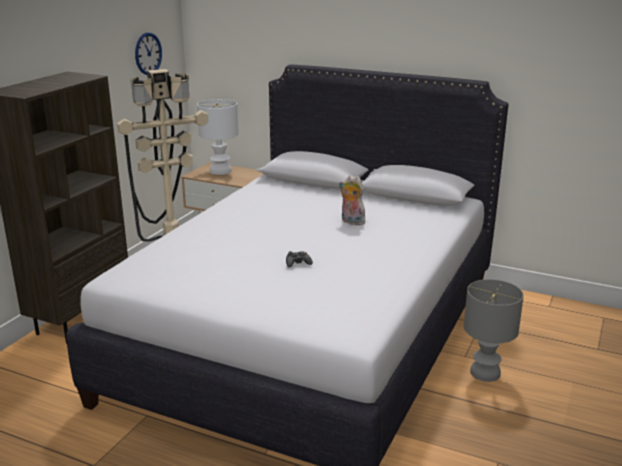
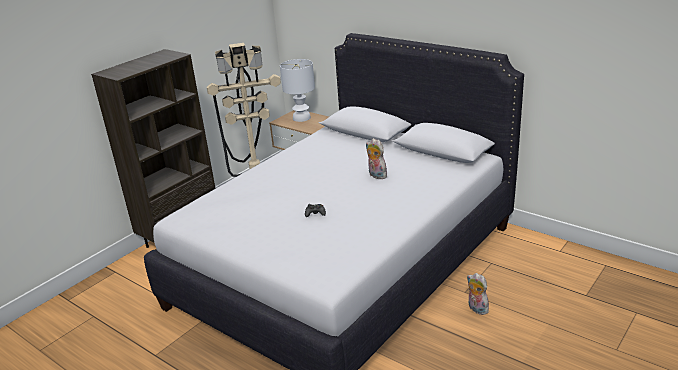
camera: 15 degrees right, 5 degrees up
wall clock [135,32,162,75] -> none
grey table lamp [464,279,524,382] -> plush toy [467,273,489,315]

